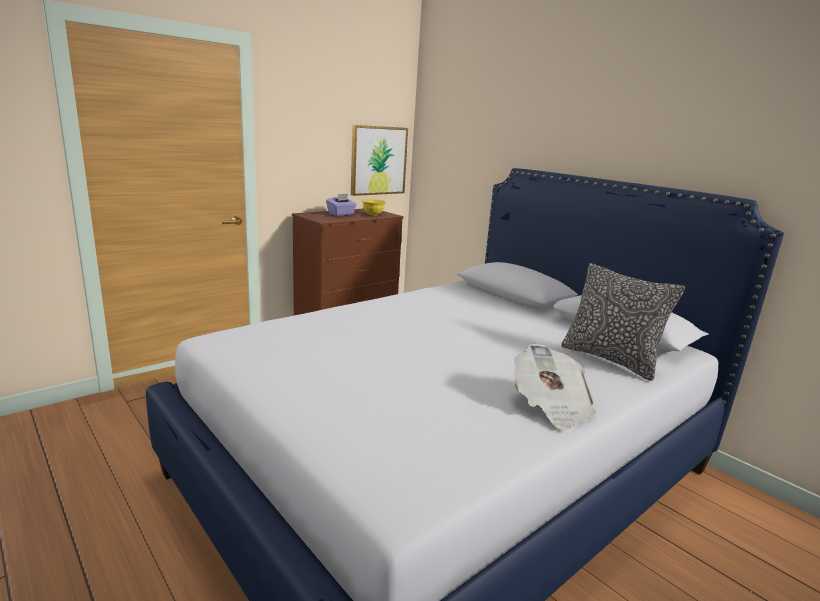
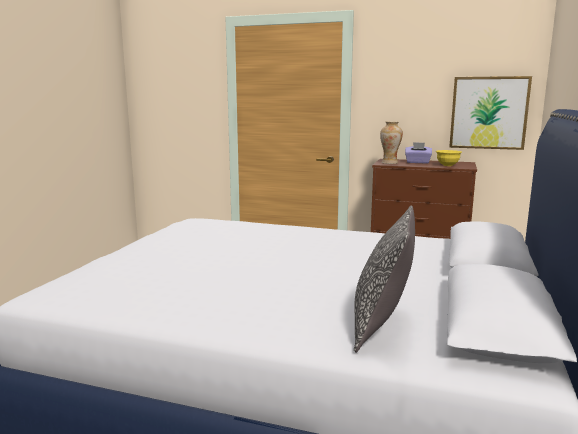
camera: 60 degrees right, 5 degrees down
newspaper [514,343,596,431] -> none
none -> vase [380,121,403,164]

